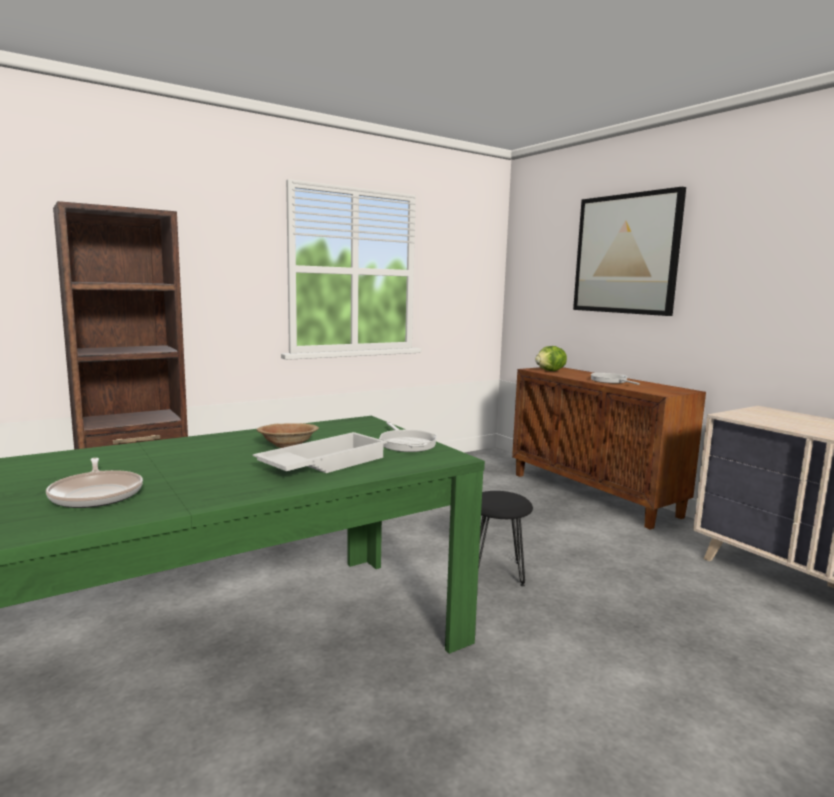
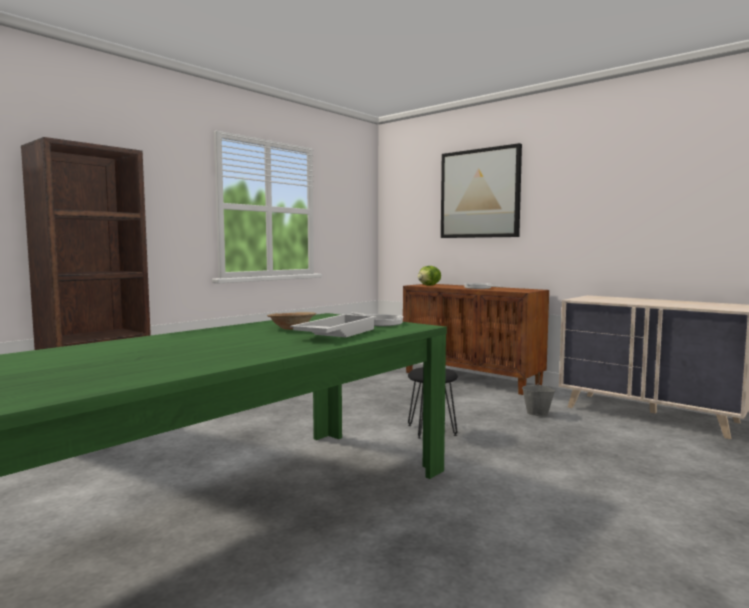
camera: 15 degrees left, 5 degrees down
frying pan [46,458,143,508] -> none
none -> grey bucket [522,373,555,416]

